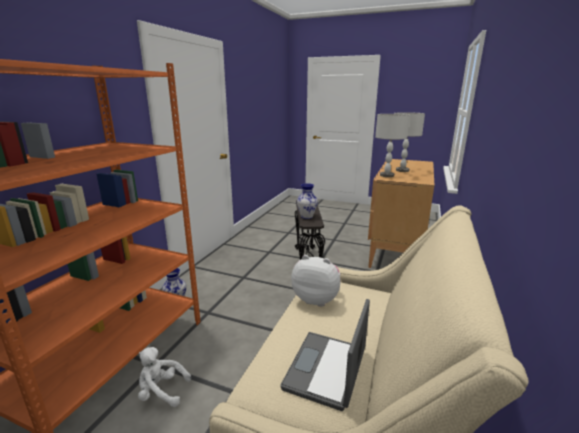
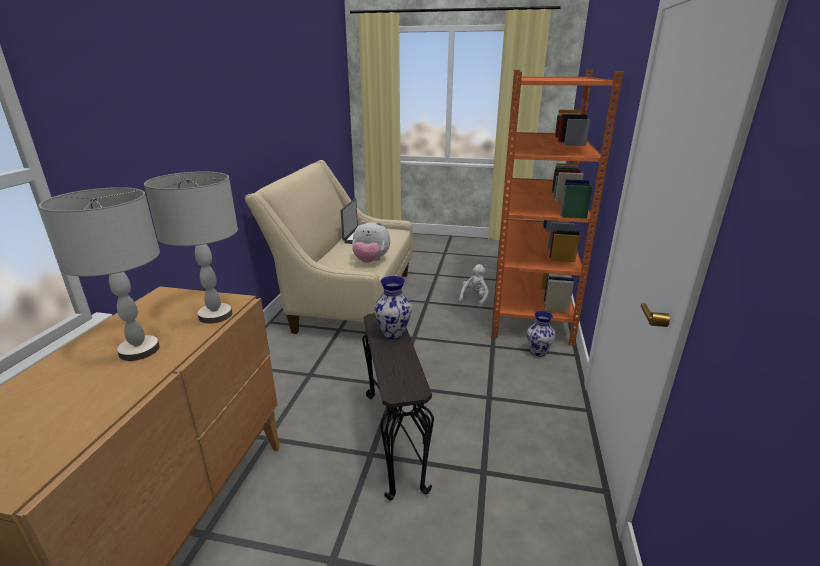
camera: 170 degrees right, 5 degrees up
white plush toy [138,347,191,407] -> white plush toy turned 60 degrees counterclockwise [459,264,489,307]

